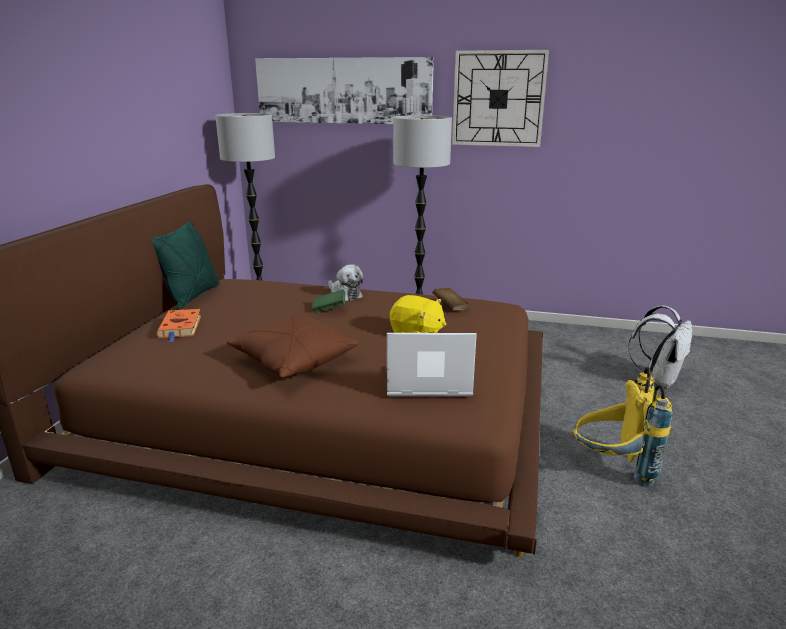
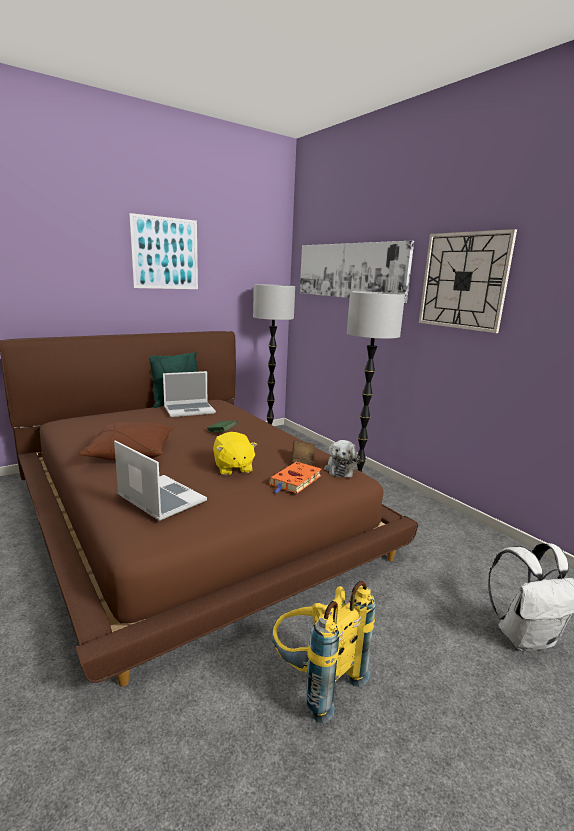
camera: 40 degrees right, 5 degrees down
orange book [157,309,201,342] -> orange book moved to [269,462,321,493]
plush toy [328,264,363,301] -> plush toy moved to [324,440,360,477]
none -> picture [129,213,198,289]
none -> laptop [163,371,216,417]

